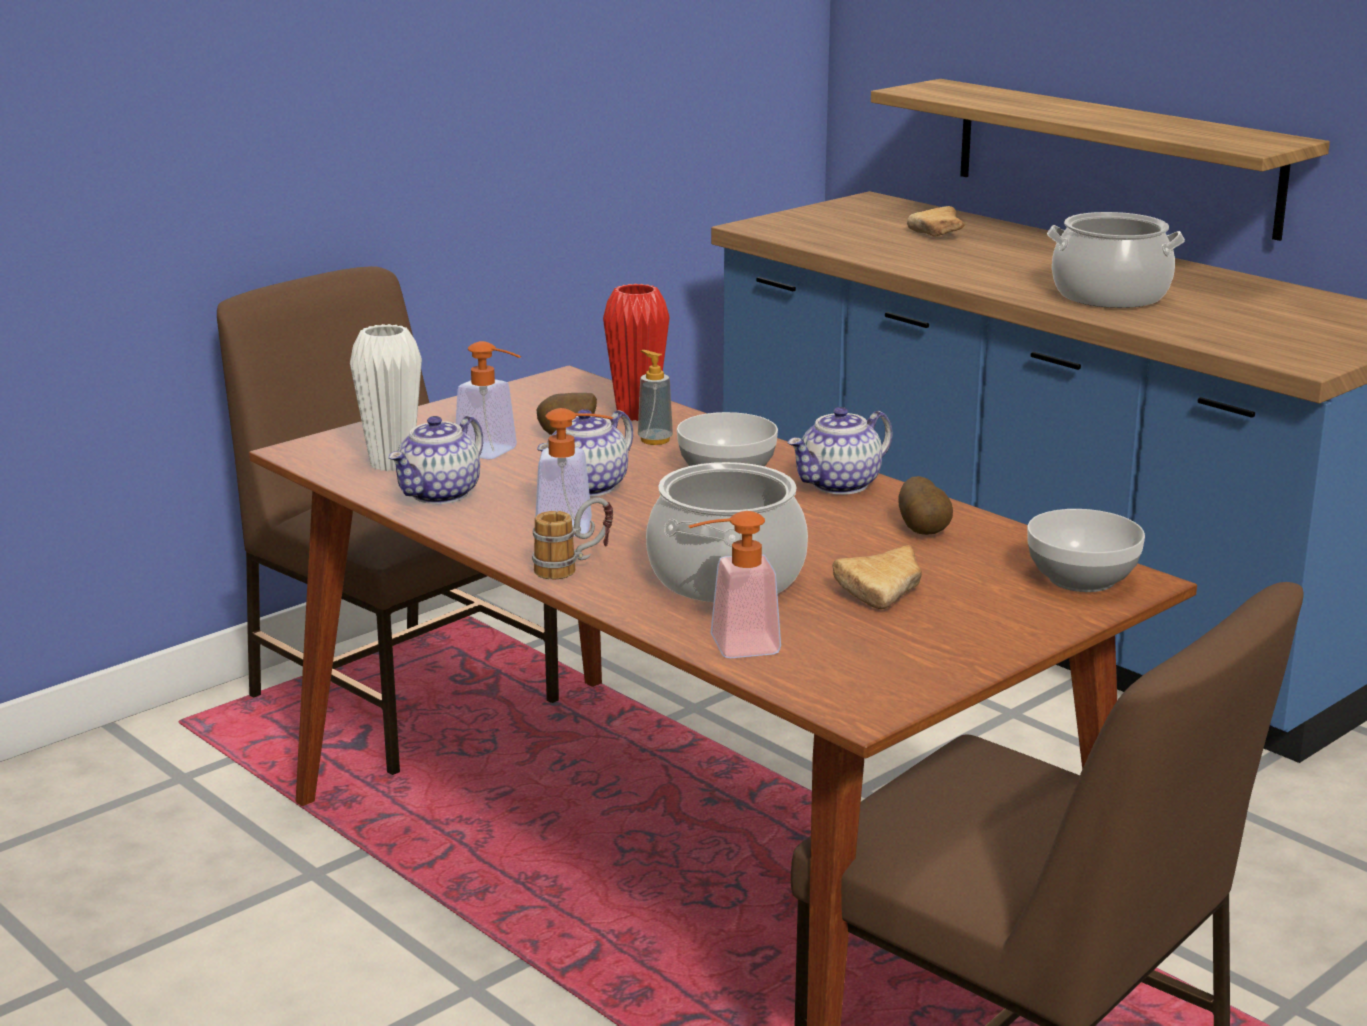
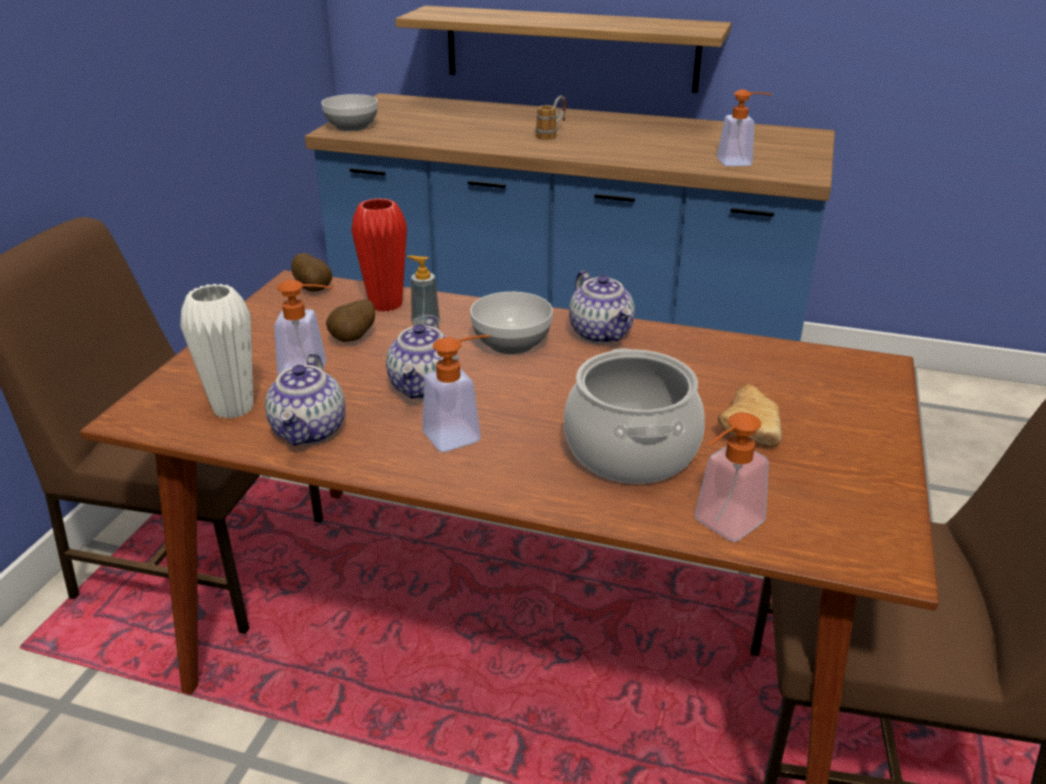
camera: 30 degrees left, 10 degrees up
mug [532,497,613,579] -> mug moved to [535,96,566,140]
teapot [788,407,893,495] -> teapot turned 45 degrees counterclockwise [569,271,635,344]
potato [898,476,953,535] -> potato moved to [291,253,332,292]
bread [907,206,965,237] -> none
bowl [1027,509,1145,592] -> bowl moved to [322,94,378,131]
cooking pot [1047,212,1185,308] -> none
none -> soap dispenser [717,90,772,166]

